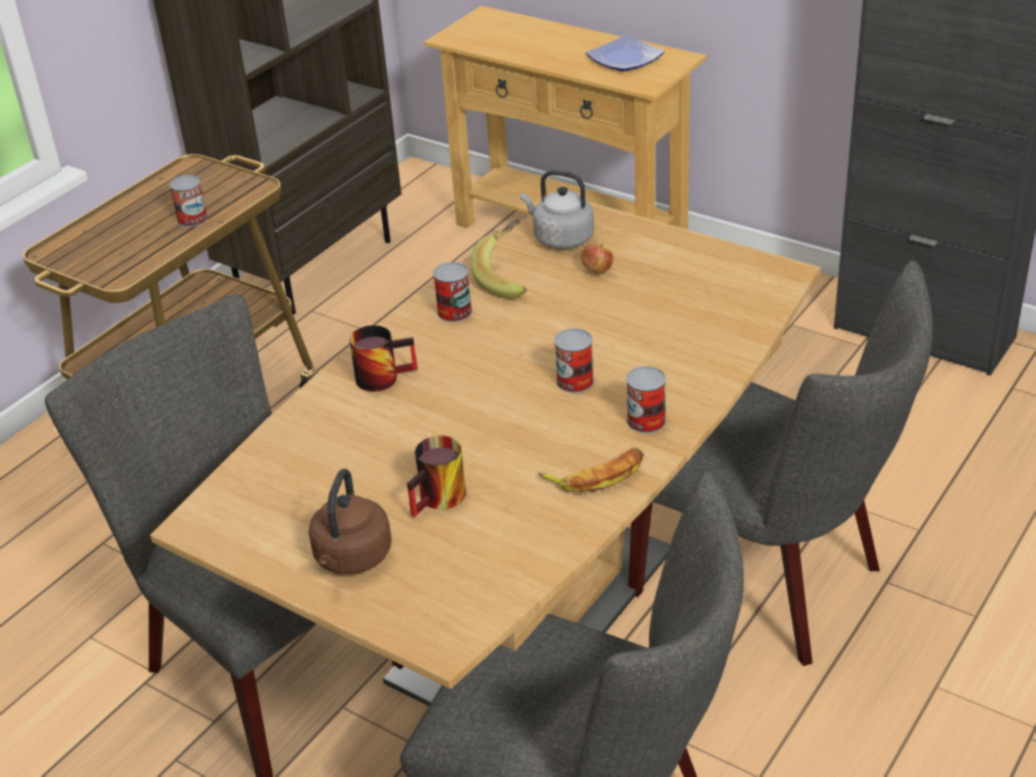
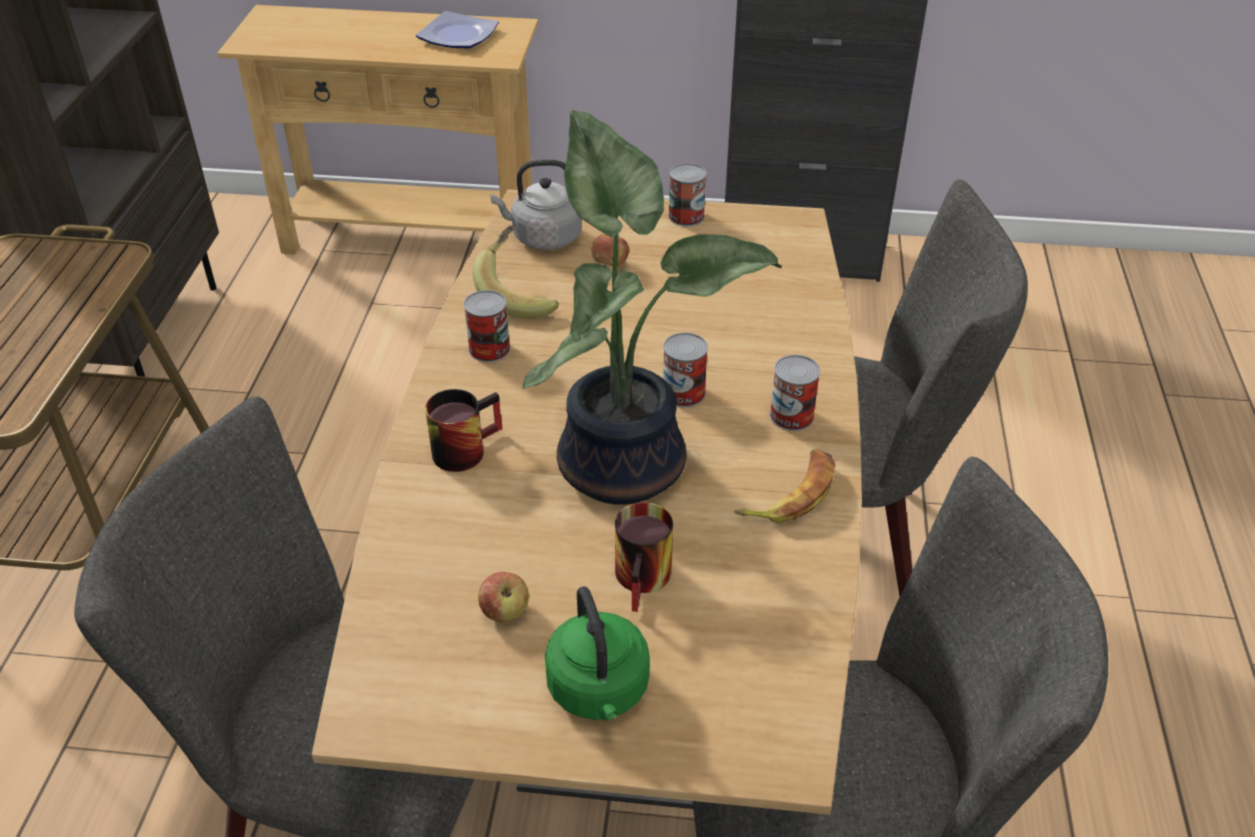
camera: 30 degrees left, 5 degrees up
can [169,175,208,227] -> can moved to [668,163,707,226]
brown kettle [309,469,392,574] -> green kettle [545,586,650,721]
none -> apple [478,572,529,622]
none -> potted plant [523,111,782,505]

